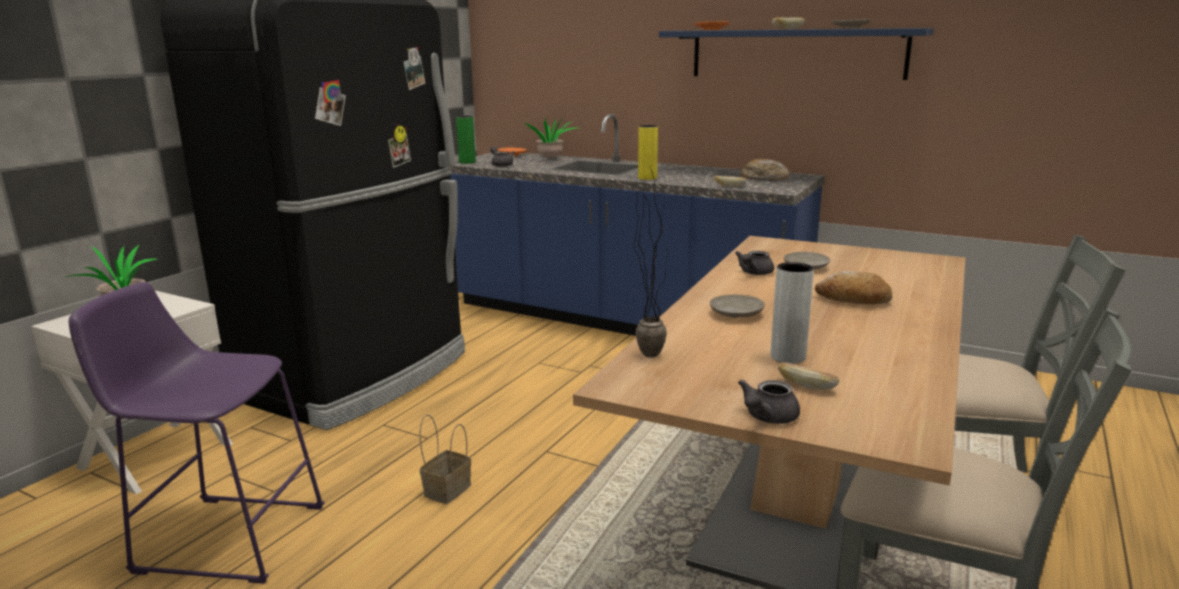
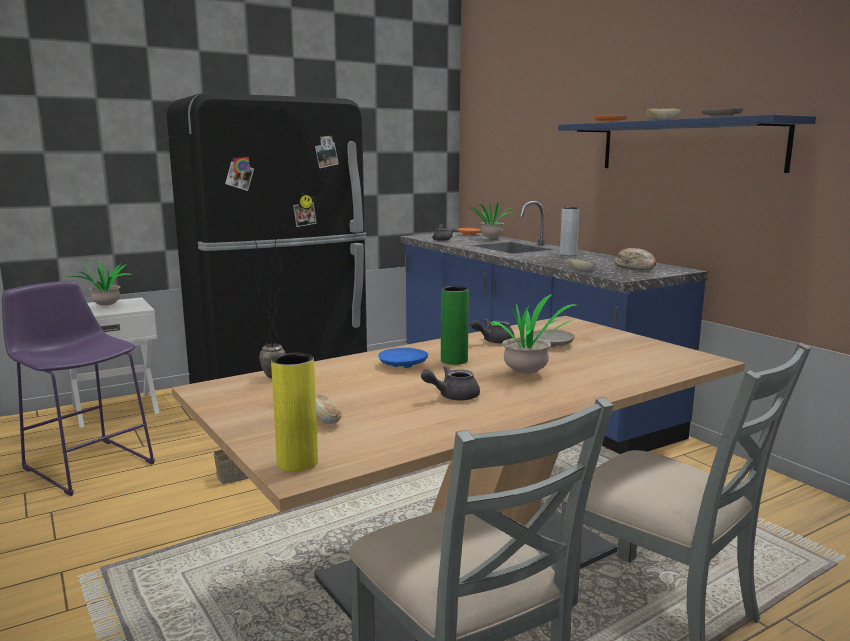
camera: 30 degrees right, 5 degrees down
green vase [456,116,476,164] -> green vase moved to [441,286,469,365]
yellow vase [638,125,658,180] -> yellow vase moved to [271,353,318,472]
beige plate [710,295,765,318] -> blue plate [378,348,428,368]
grey teapot [738,379,800,424] -> grey teapot moved to [421,366,480,401]
grey vase [771,262,814,364] -> grey vase moved to [560,207,579,256]
bread [815,271,892,304] -> potted plant [490,293,578,374]

